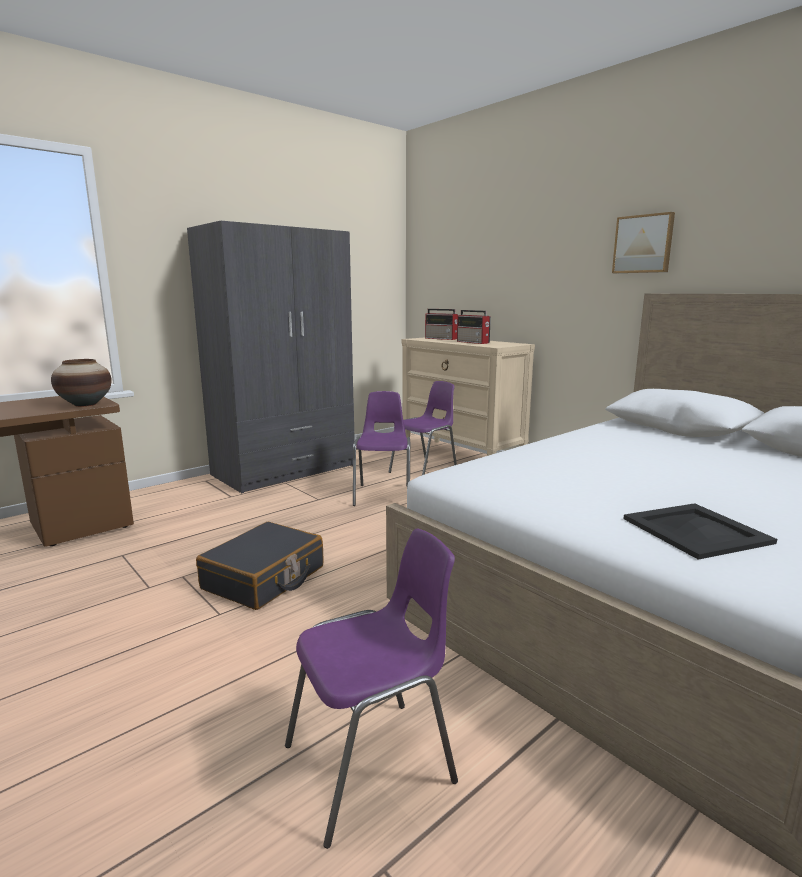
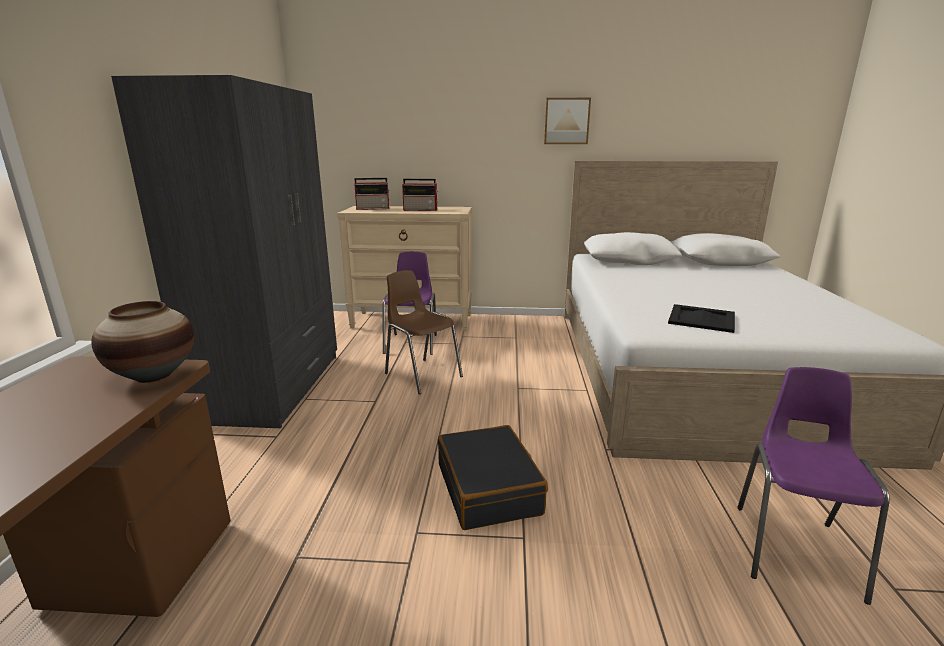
camera: 45 degrees left, 5 degrees up
purple chair [353,391,411,506] -> brown chair [385,270,463,394]
black tray [623,503,777,560] -> black tray moved to [668,304,735,333]

